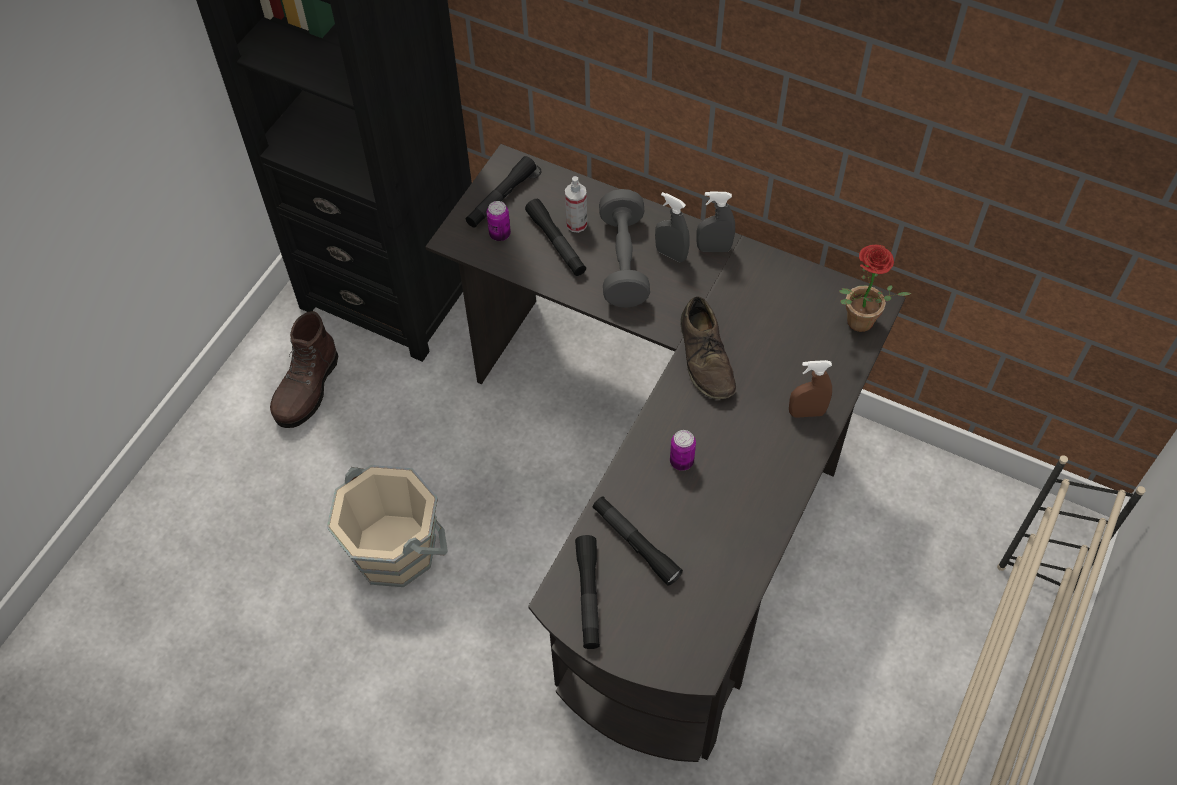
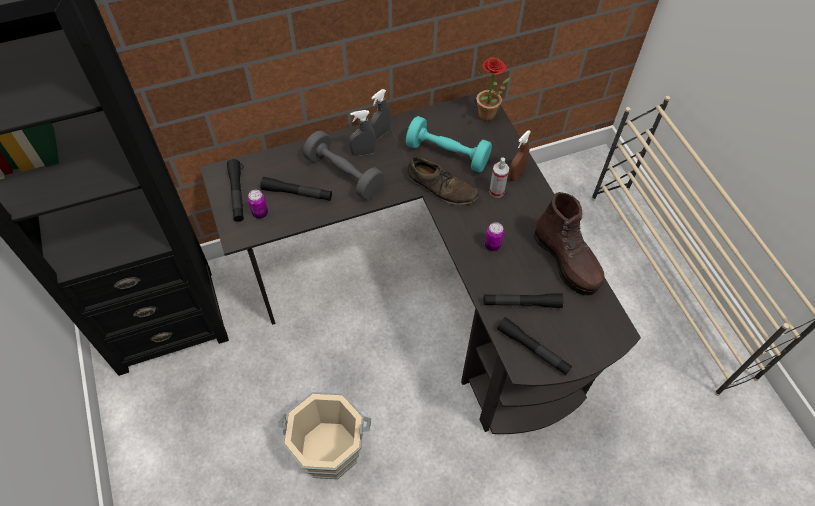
camera: 50 degrees left, 0 degrees up
brown boot [270,311,338,428] -> brown boot moved to [534,192,605,295]
spray bottle [565,176,587,233] -> spray bottle moved to [489,157,509,197]
none -> turquoise dumbbell [406,116,492,173]

